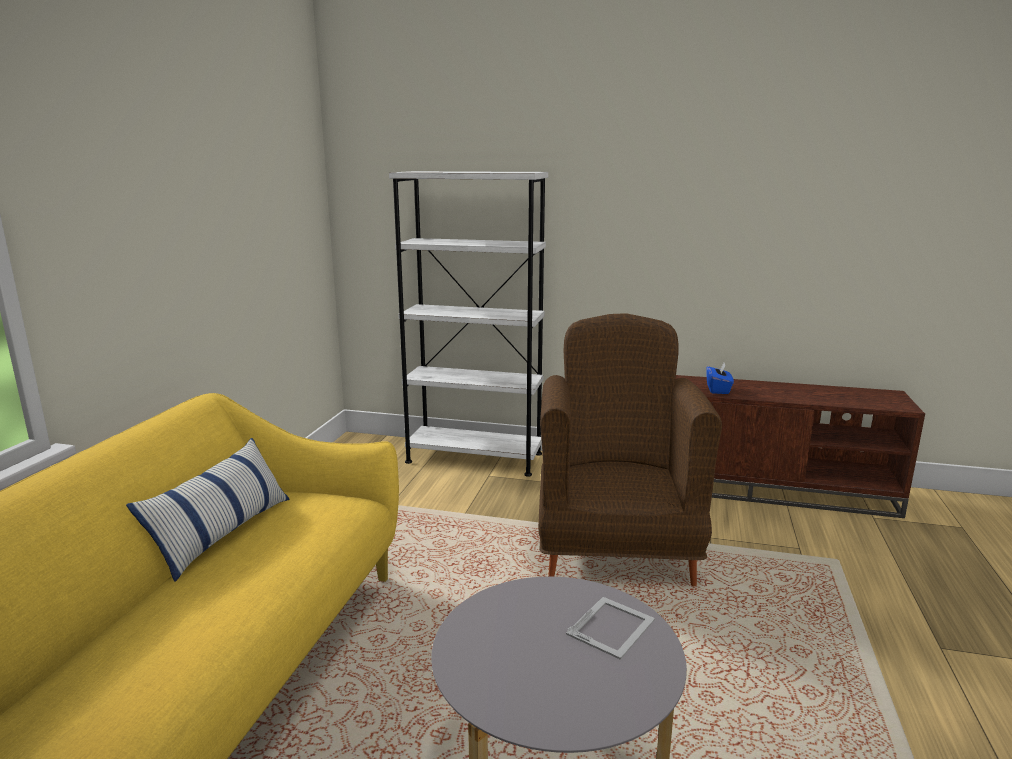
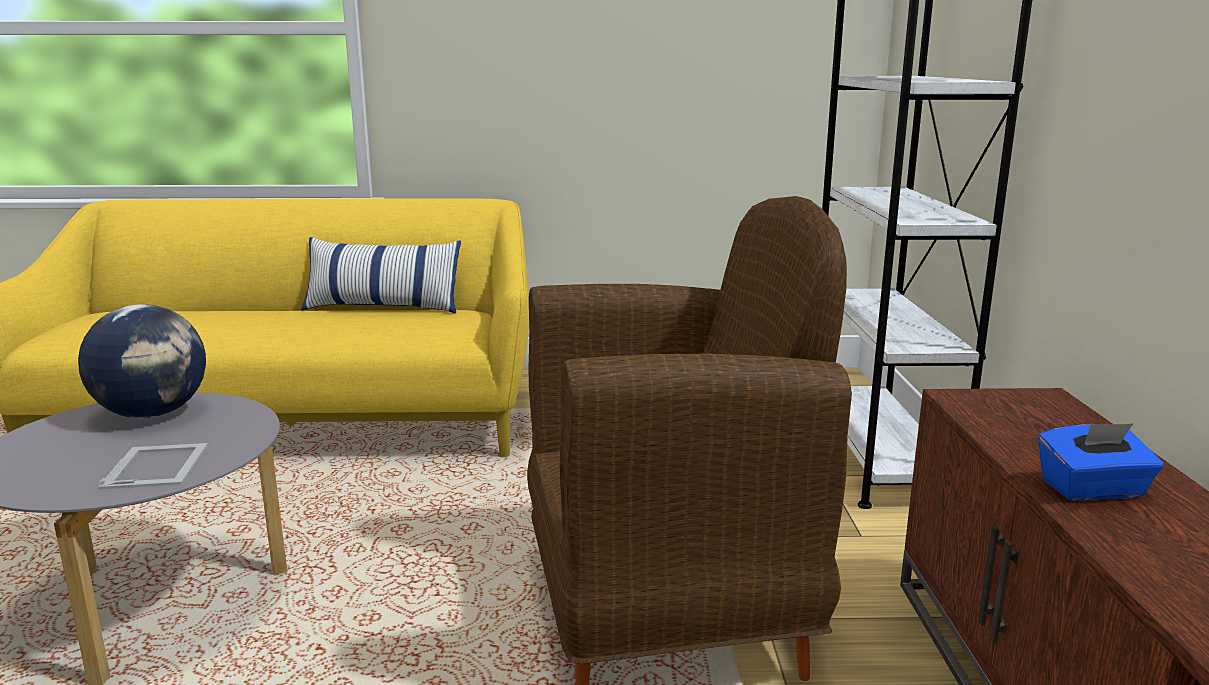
camera: 75 degrees right, 0 degrees up
picture frame [566,597,655,660] -> picture frame turned 120 degrees counterclockwise [98,443,208,489]
none -> globe [78,304,206,418]

